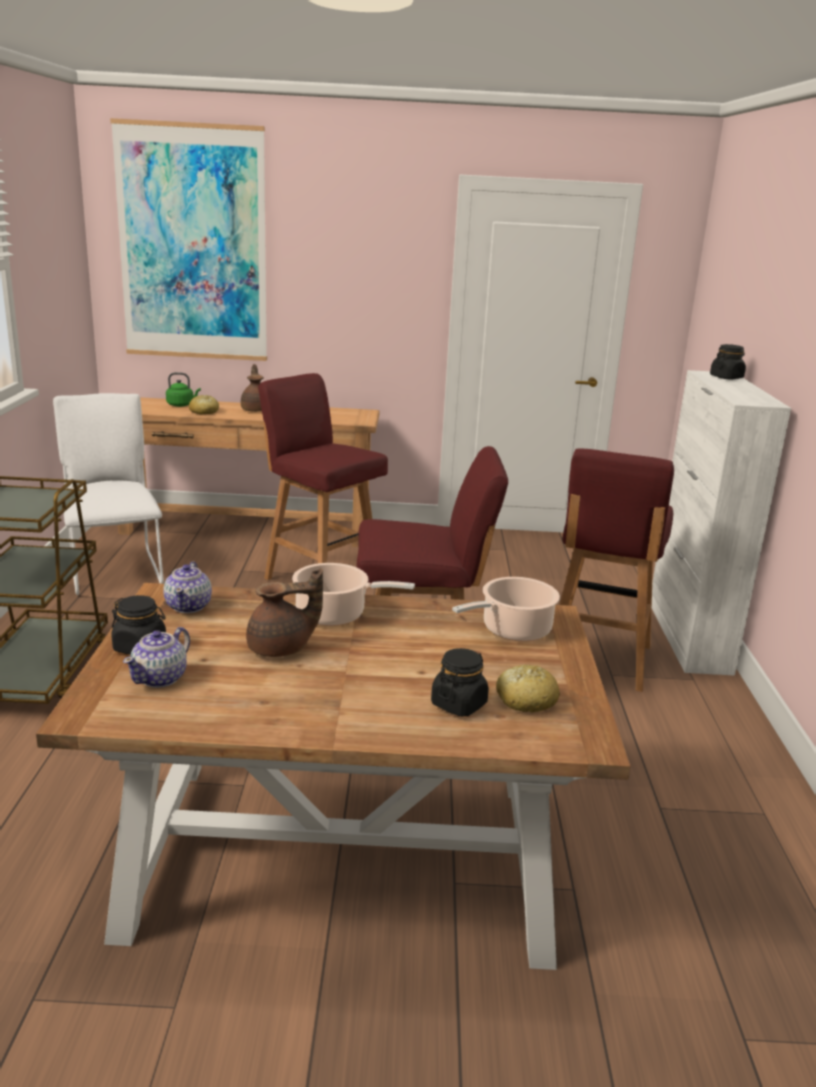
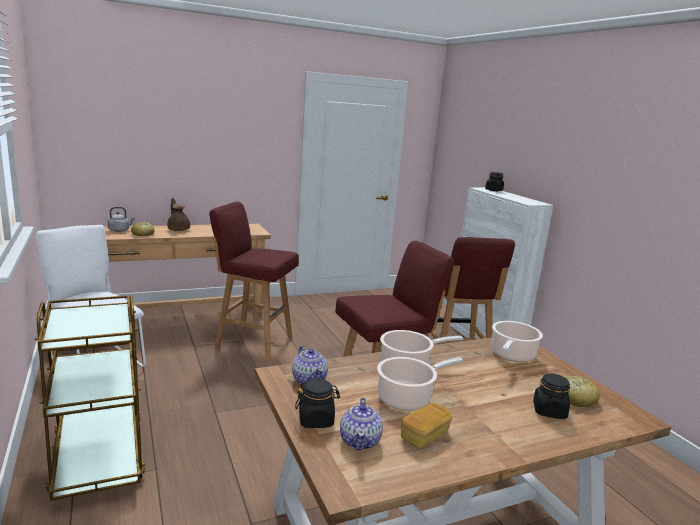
camera: 25 degrees left, 5 degrees down
picture [110,118,267,361] -> none
green kettle [166,372,201,407] -> grey kettle [107,207,135,232]
brown teapot [246,568,323,657] -> cooking pot [377,357,463,411]
none -> bread [401,403,452,449]

